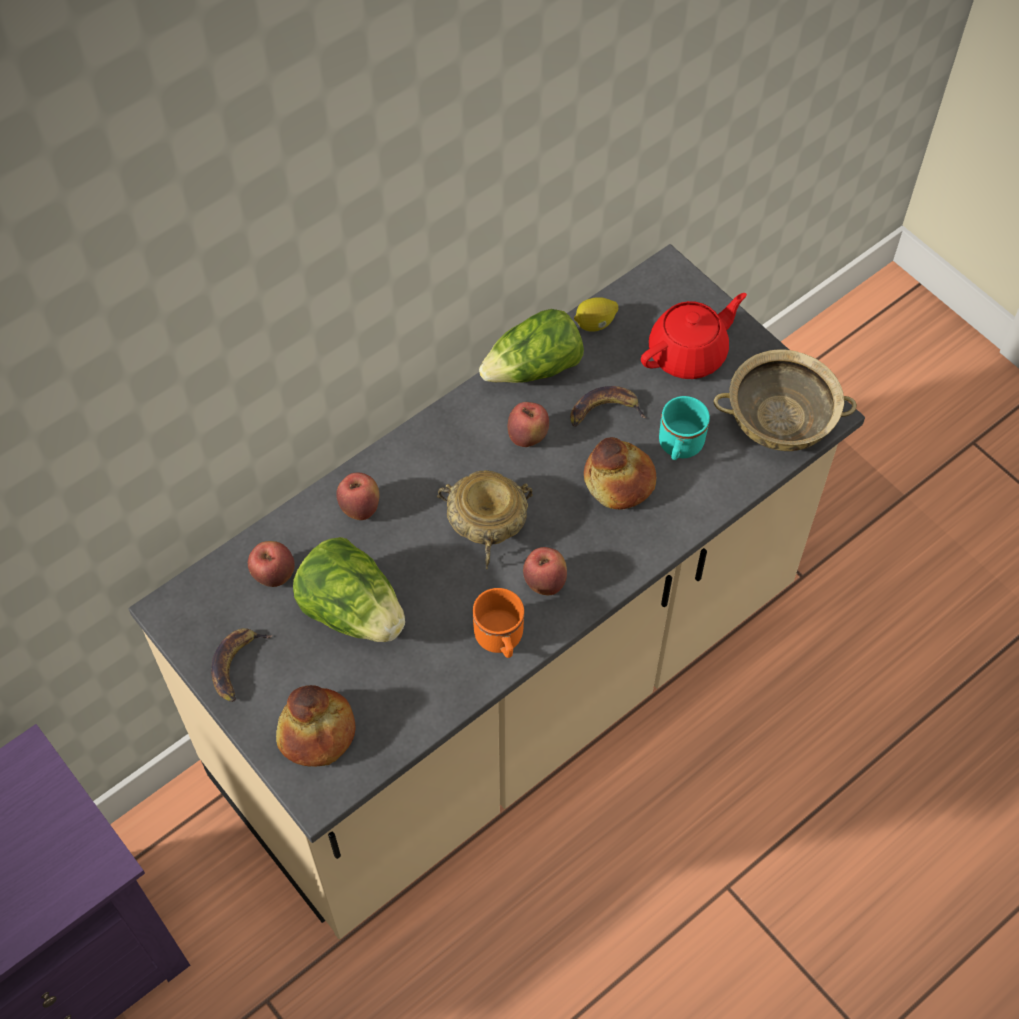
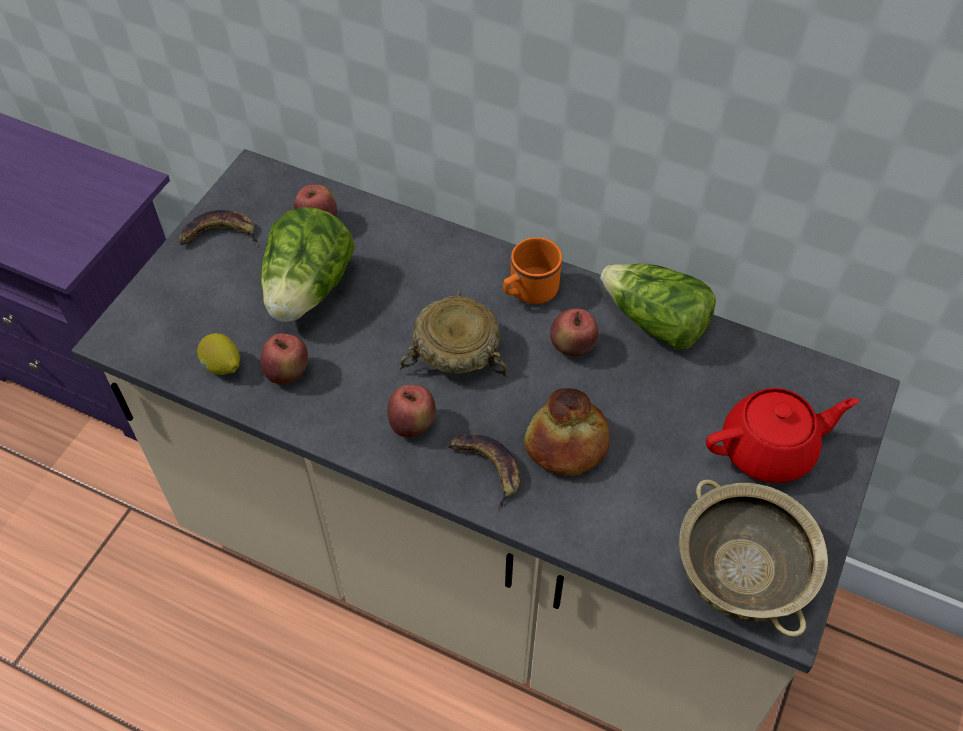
camera: 65 degrees right, 5 degrees down
bread [276,685,356,767] -> none
apple [336,472,380,520] -> apple moved to [260,333,308,384]
orange mug [473,588,524,658] -> orange mug moved to [503,237,562,304]
banana [570,386,646,427] -> banana moved to [447,434,520,511]
lemon [574,297,618,332] -> lemon moved to [197,333,240,375]
red teapot [641,293,747,379] -> red teapot turned 45 degrees counterclockwise [706,388,859,483]
turquoise mug [659,396,710,460] -> none

